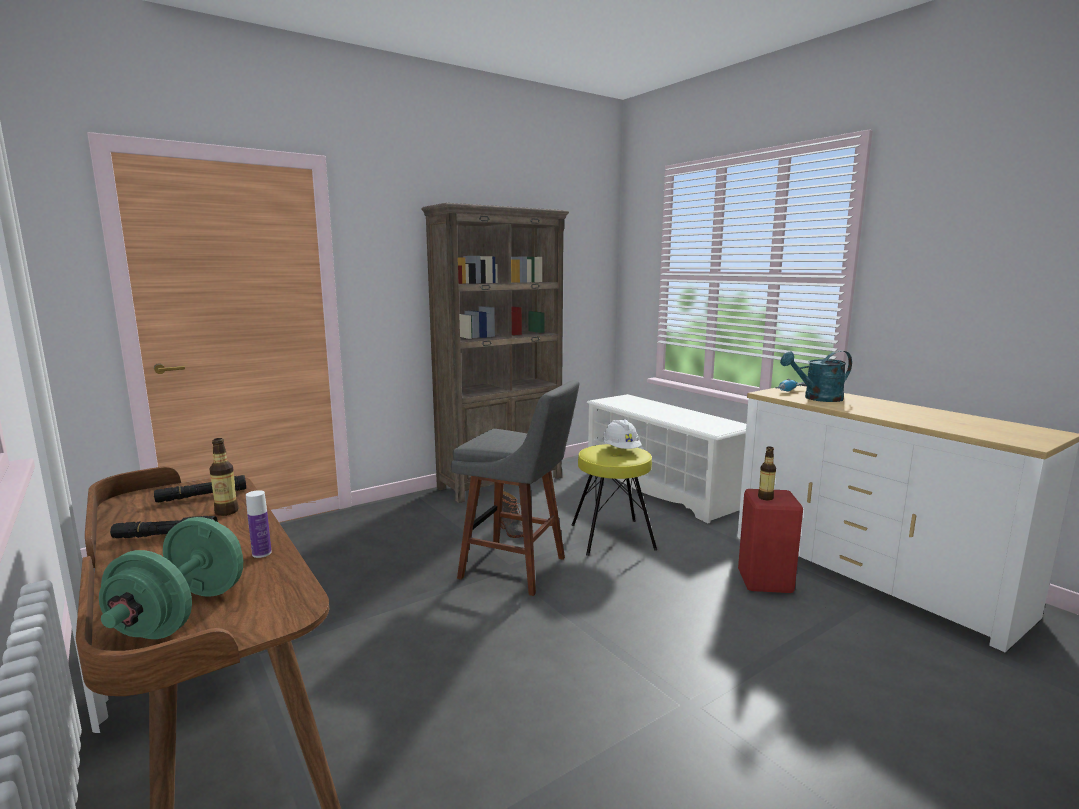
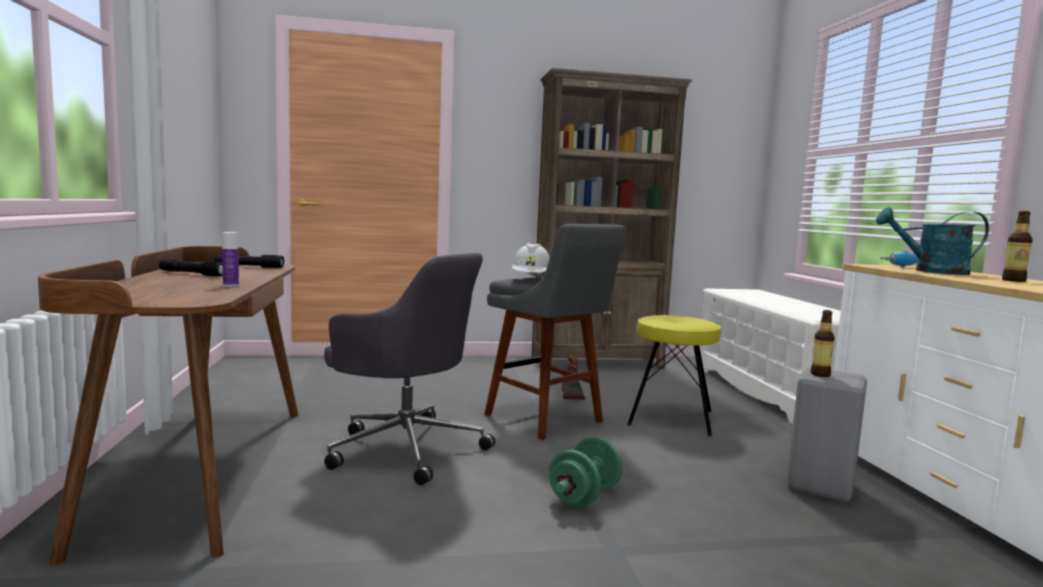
camera: 25 degrees right, 5 degrees down
green dumbbell [99,517,243,639] -> green dumbbell moved to [549,436,623,508]
bottle [209,438,238,516] -> bottle moved to [1002,211,1033,282]
white hard hat [602,419,642,449] -> white hard hat moved to [512,243,550,277]
red stool [738,489,803,593] -> grey stool [787,367,867,502]
none -> grey office chair [324,253,495,485]

